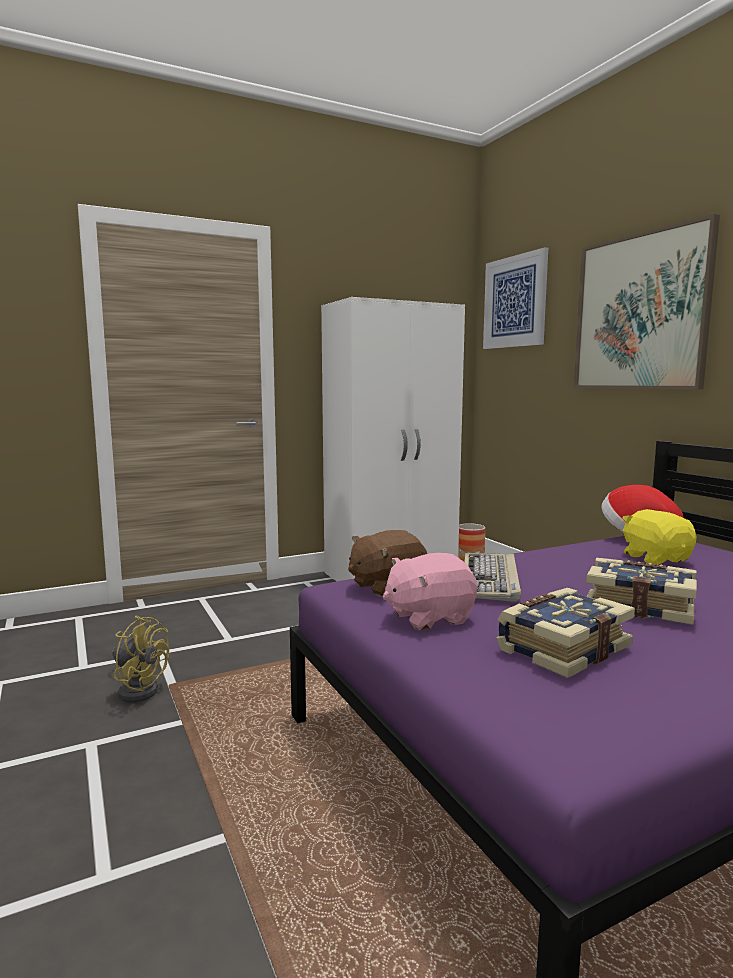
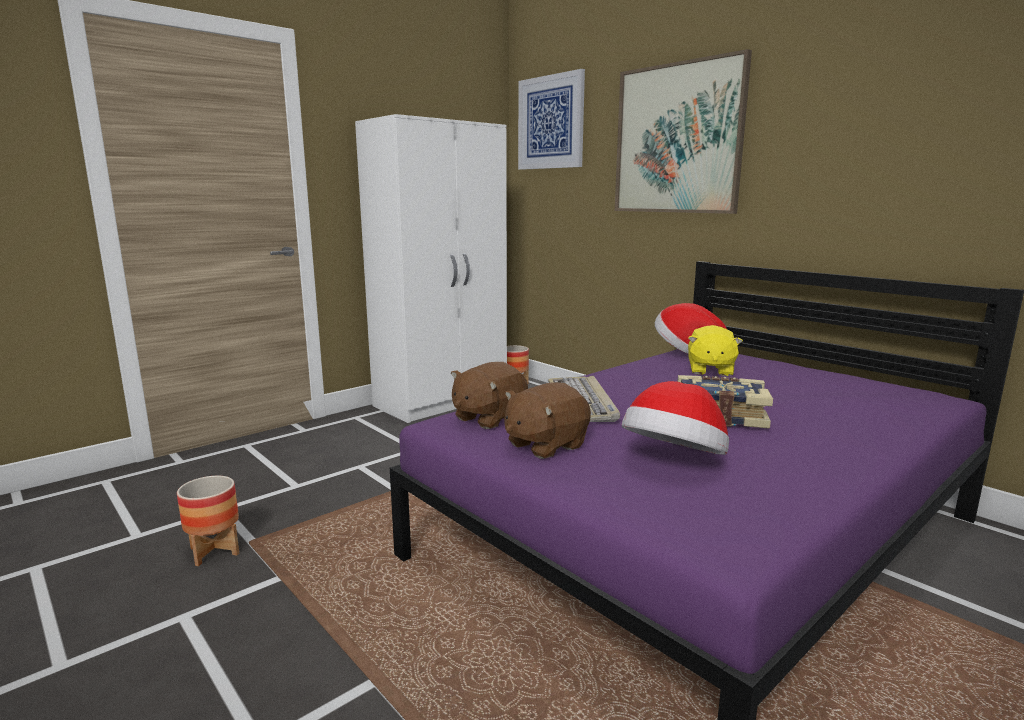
camera: 15 degrees left, 5 degrees up
yellow fan [112,616,169,703] -> planter [177,476,239,566]
pink plush toy [383,553,477,630] -> brown plush toy [505,382,591,459]
book [496,588,635,678] -> hat [622,381,729,455]
yellow plush toy [623,509,697,565] -> yellow plush toy turned 135 degrees counterclockwise [688,325,743,376]

